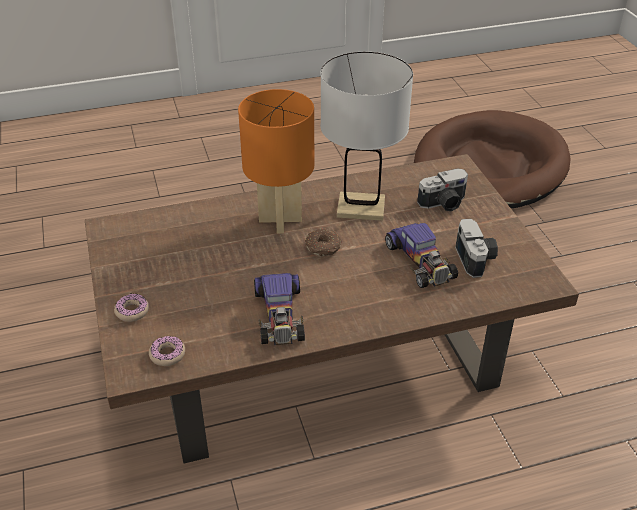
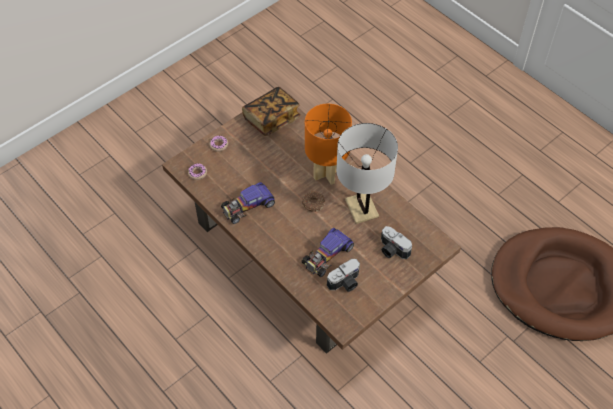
camera: 65 degrees right, 15 degrees up
none -> book [242,87,300,136]

